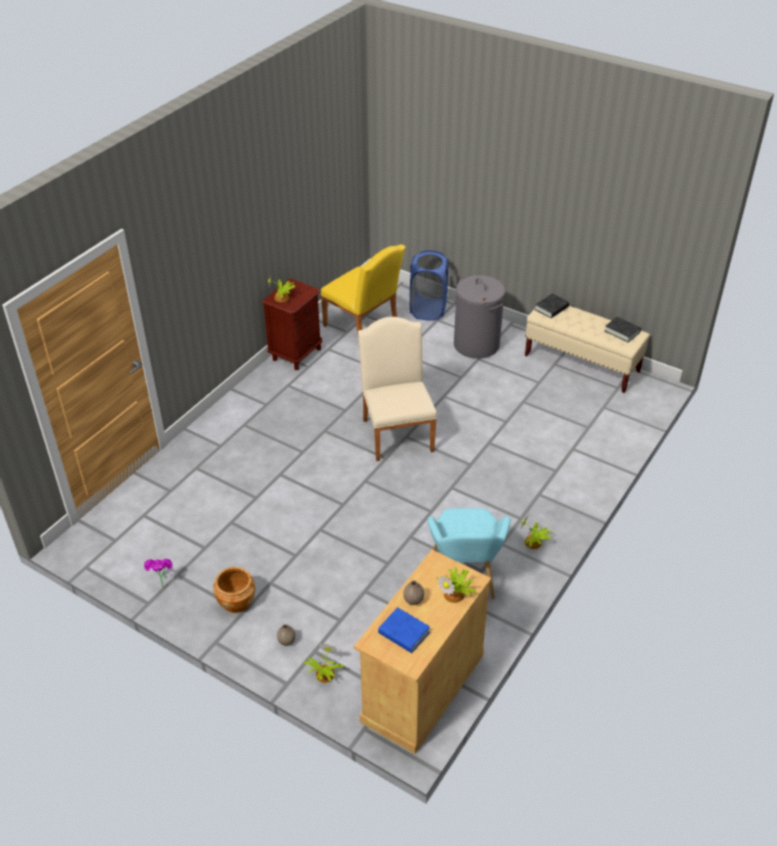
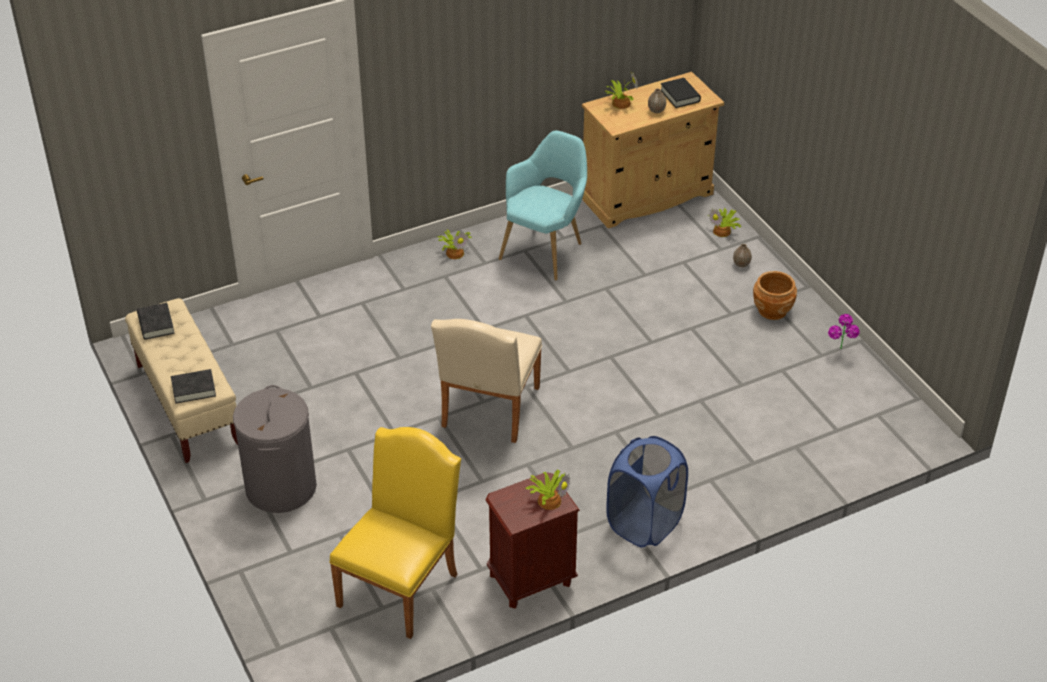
camera: 150 degrees left, 0 degrees up
yellow chair [321,244,406,334] -> yellow chair turned 45 degrees clockwise [329,427,461,639]
blue book [378,607,430,653] -> black book [661,78,701,108]
blue laundry basket [410,250,448,321] -> blue laundry basket moved to [606,436,688,548]

